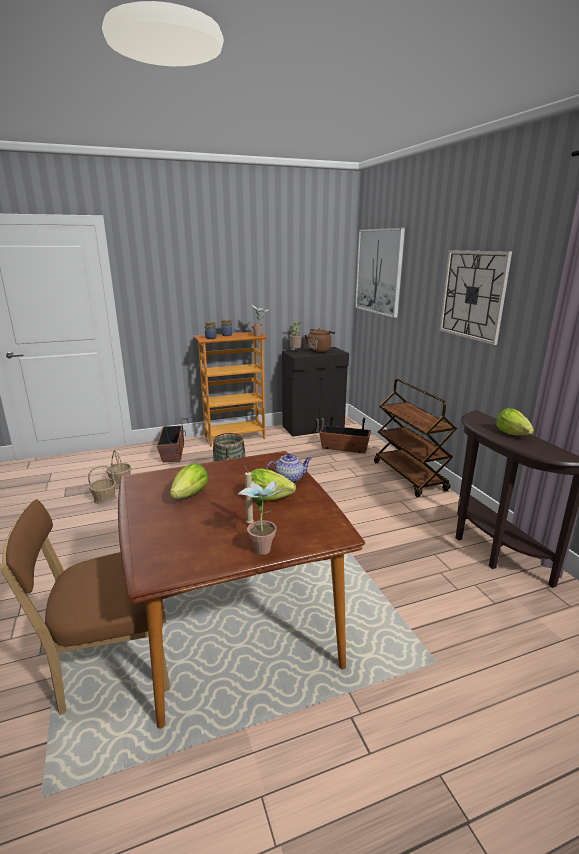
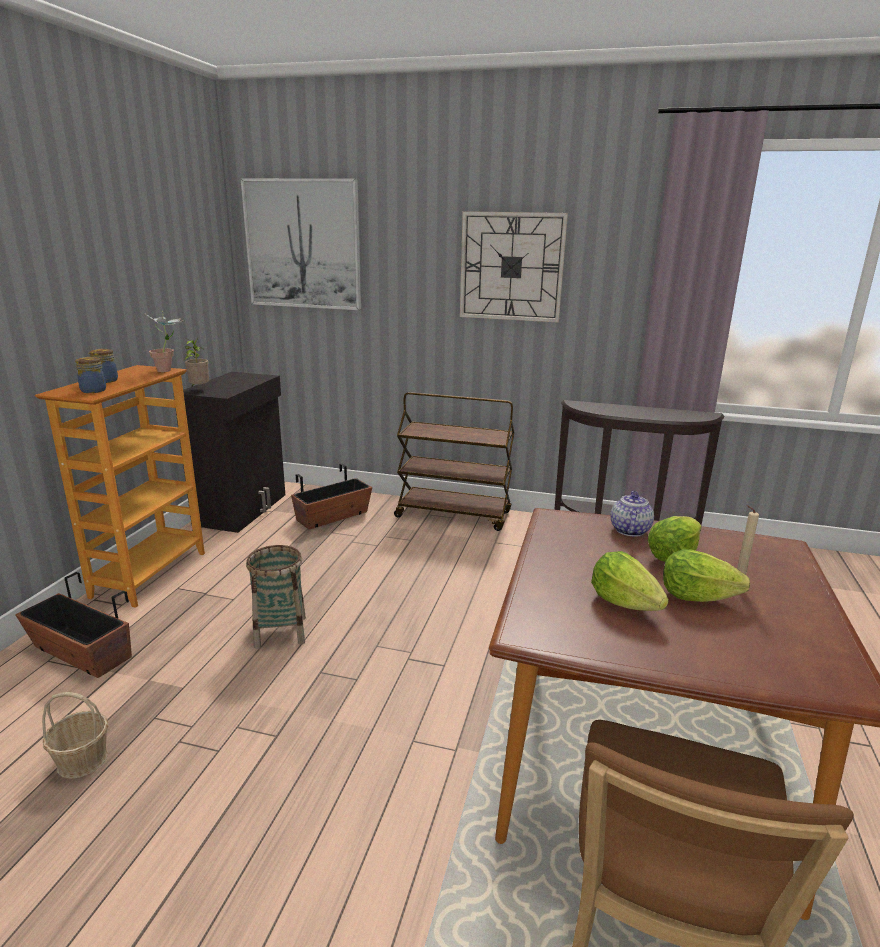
camera: 55 degrees left, 0 degrees up
basket [88,465,116,504] -> none
potted plant [237,480,286,555] -> none
brown kettle [305,328,335,353] -> none
lettuce [496,408,534,435] -> lettuce moved to [663,549,750,602]

